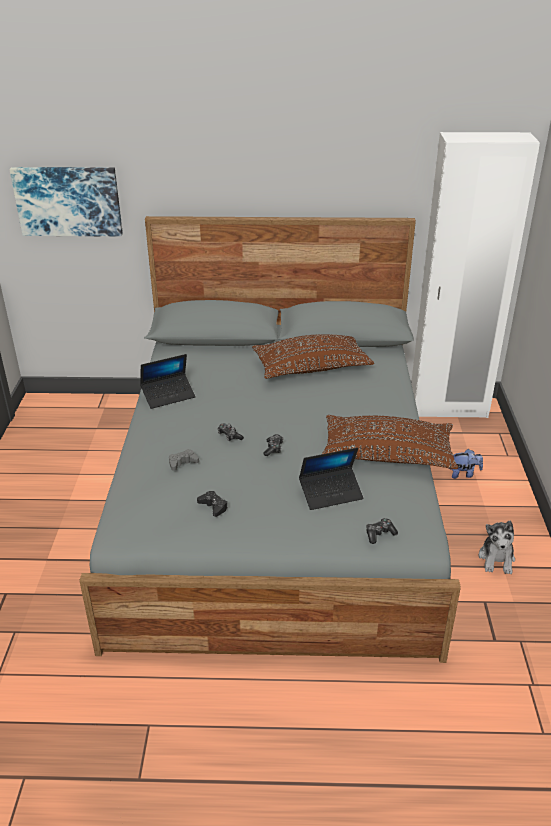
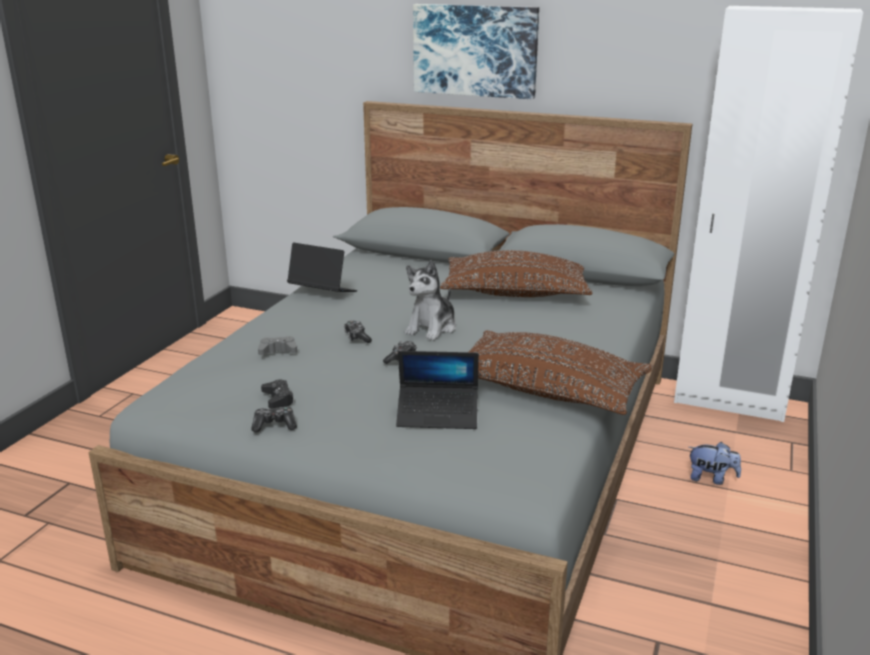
camera: 20 degrees right, 10 degrees down
picture [9,167,123,237] -> picture moved to [413,4,539,99]
laptop [140,354,196,409] -> laptop turned 150 degrees counterclockwise [287,243,357,292]
game controller [366,518,398,544] -> game controller moved to [251,407,297,432]
plush toy [479,521,515,574] -> plush toy moved to [405,260,456,341]

